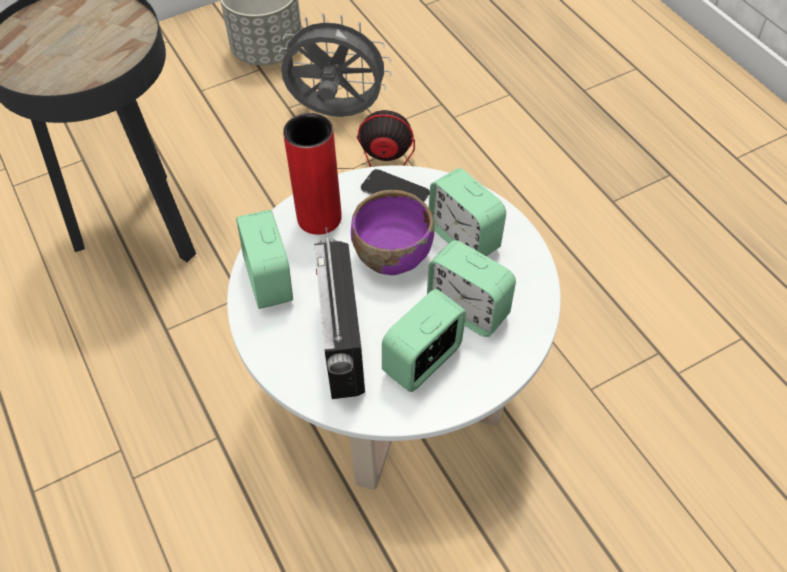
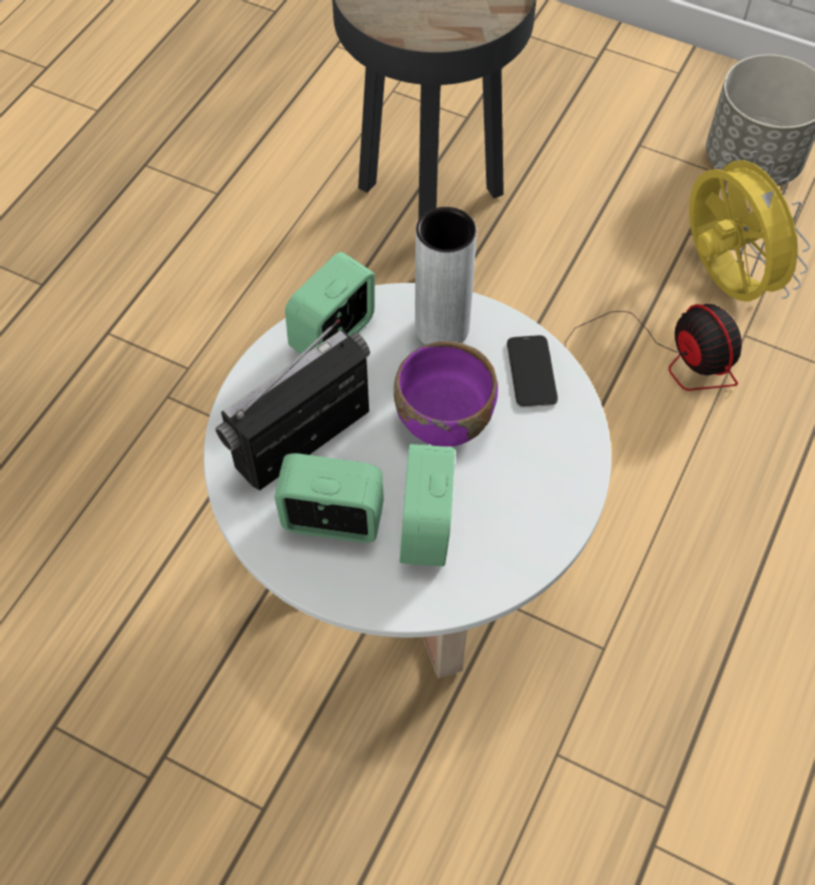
camera: 55 degrees right, 5 degrees up
grey fan [279,13,391,117] -> yellow fan [689,151,810,302]
red vase [283,113,342,235] -> grey vase [415,207,477,345]
alarm clock [429,168,506,256] -> none

